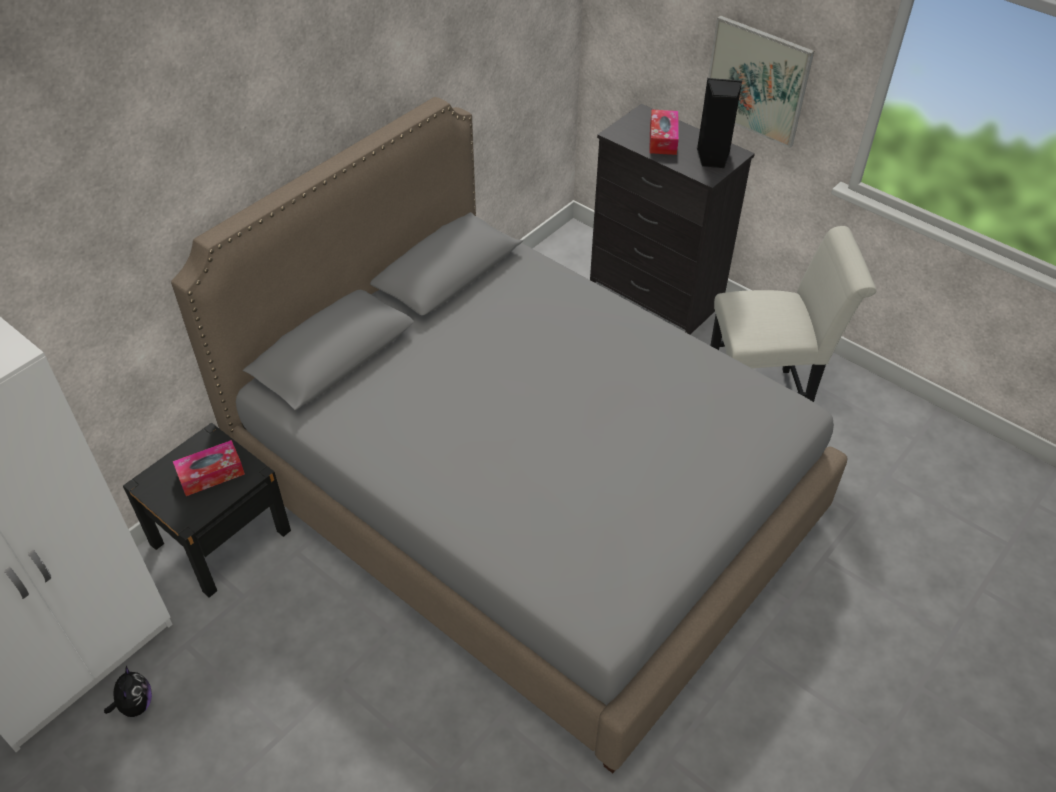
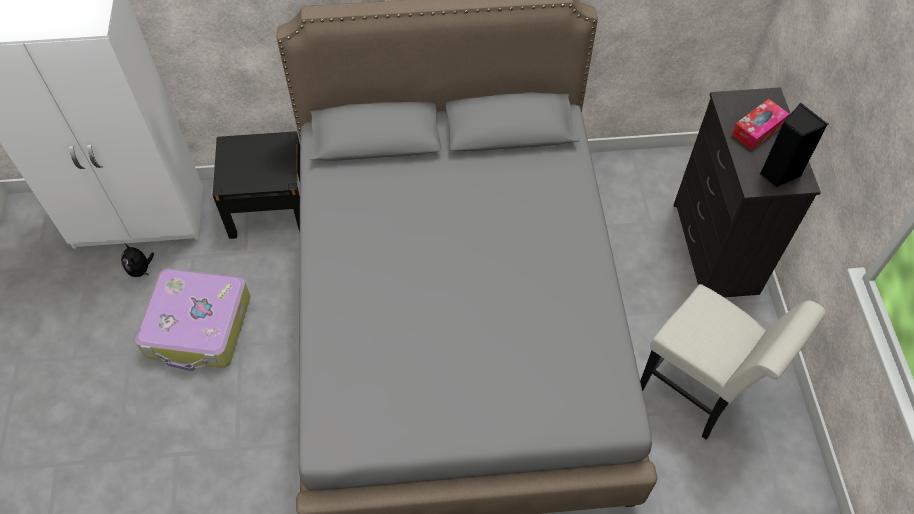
camera: 45 degrees right, 10 degrees up
plush toy [104,665,152,717] -> plush toy turned 120 degrees clockwise [121,244,154,277]
tissue box [173,440,245,496] -> none
picture [708,15,814,148] -> none
none -> suitcase [135,269,250,371]

